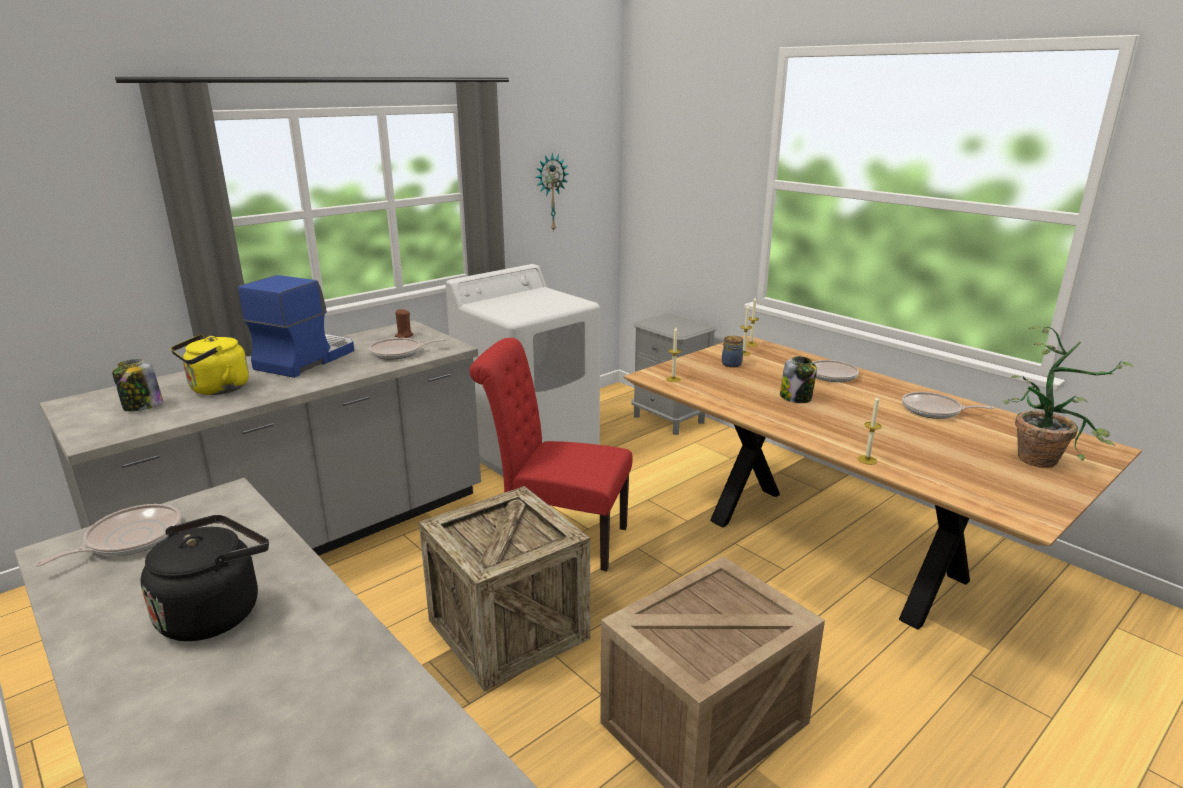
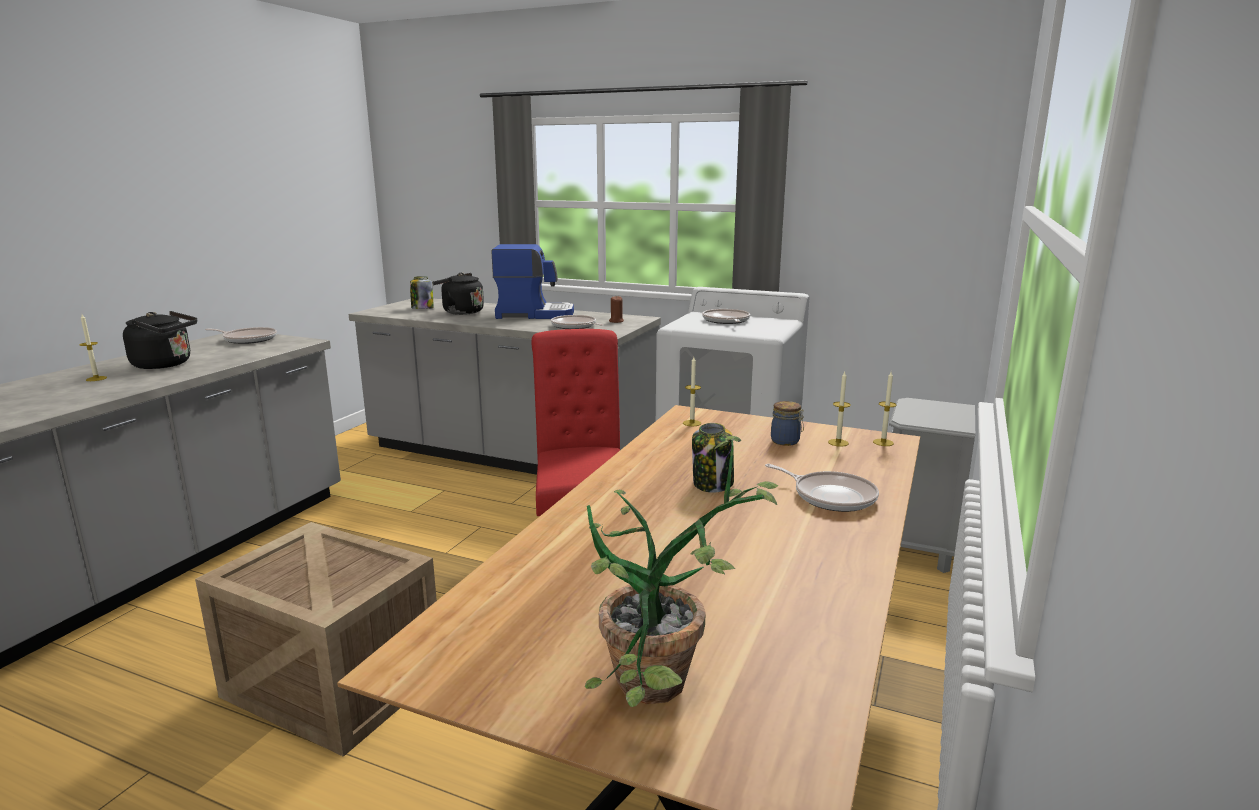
camera: 65 degrees right, 5 degrees down
yellow kettle [171,334,249,395] -> black kettle [433,273,484,315]
crate [419,486,590,691] -> none
wall clock [536,153,569,232] -> none
candle [857,396,882,465] -> candle moved to [80,314,107,381]
frying pan [902,392,994,419] -> frying pan moved to [702,309,750,324]

